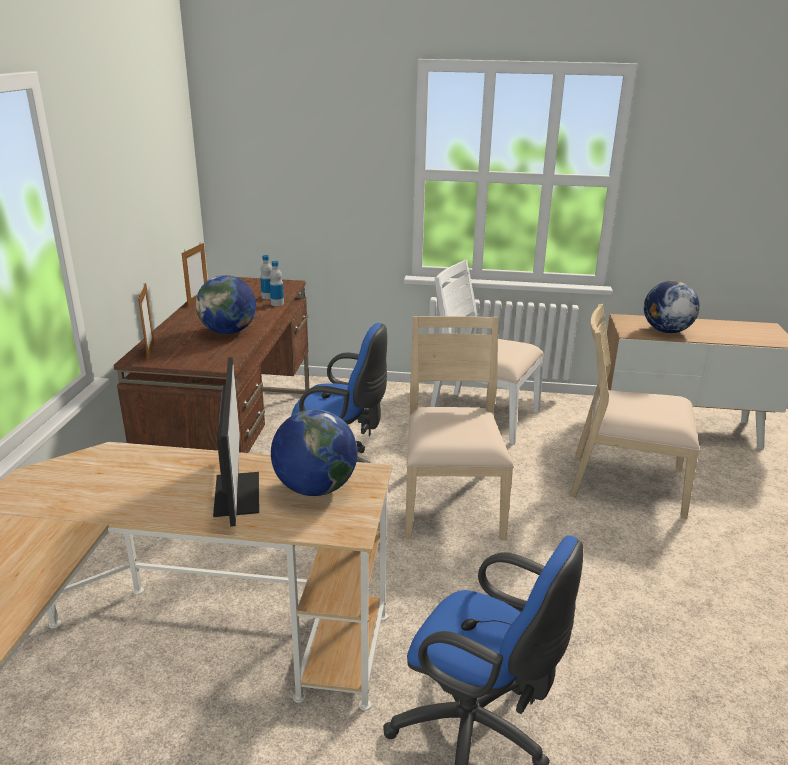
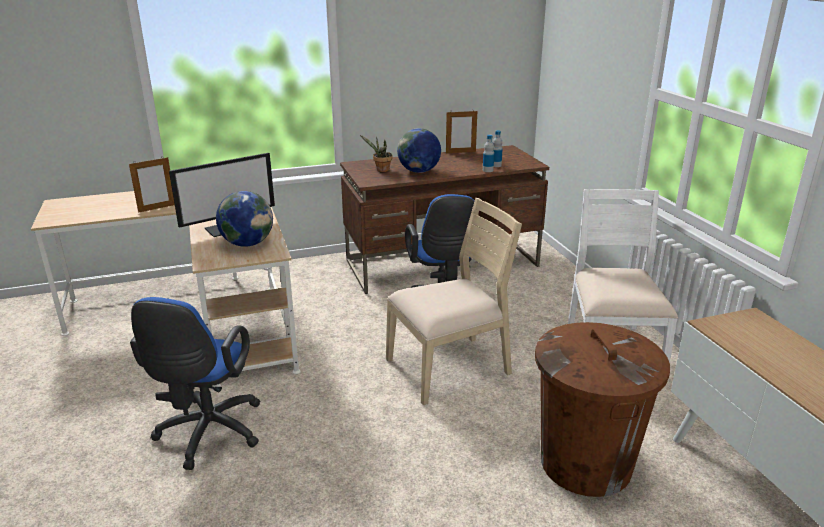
camera: 65 degrees right, 0 degrees up
picture frame [138,283,154,361] -> picture frame moved to [129,157,175,213]
beige chair [570,304,699,519] -> brown trash can [535,322,670,497]
globe [644,281,700,333] -> none
none -> potted plant [360,135,392,172]

